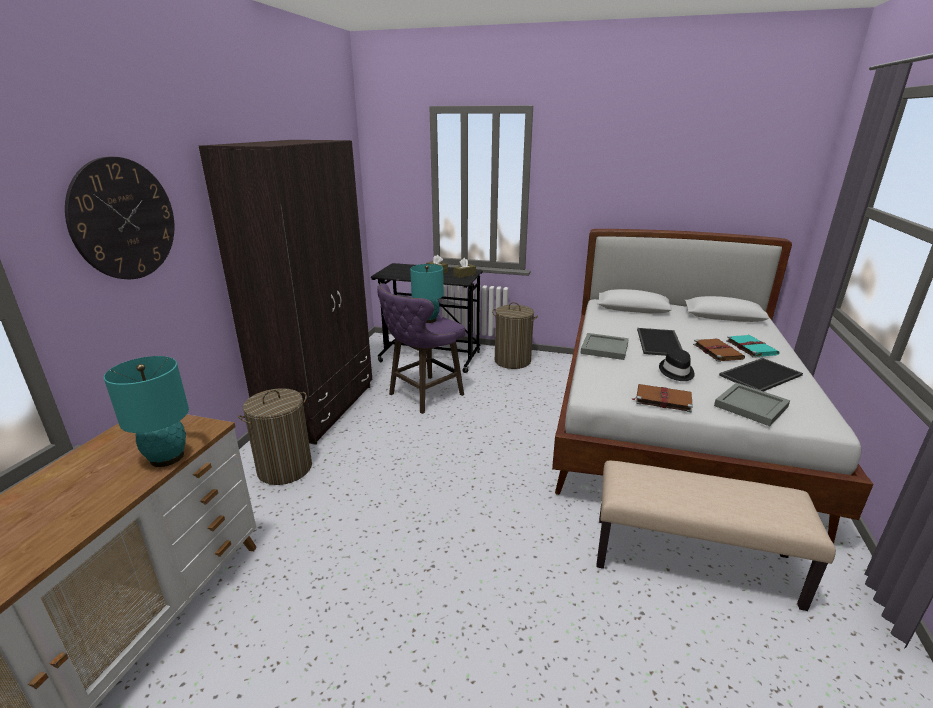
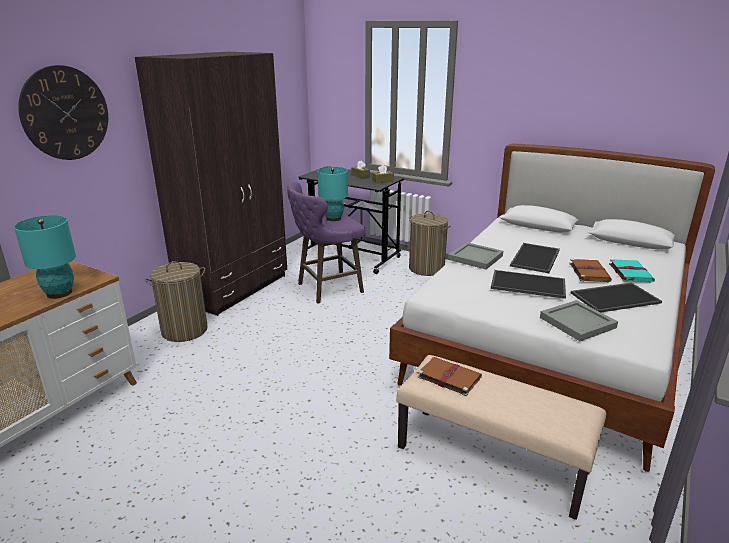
camera: 15 degrees right, 0 degrees up
brown book [632,384,693,412] -> brown book moved to [416,357,482,396]
black hat [659,349,695,381] -> tray [491,270,566,299]

